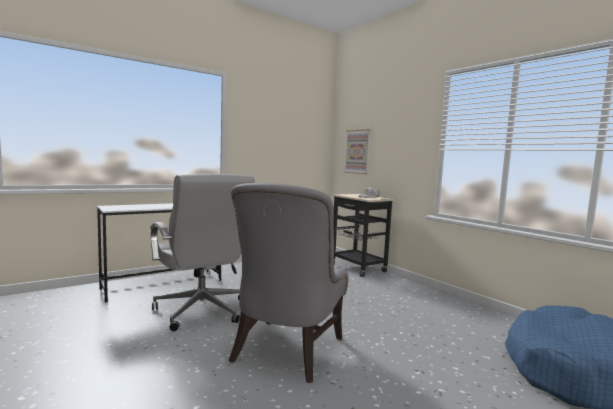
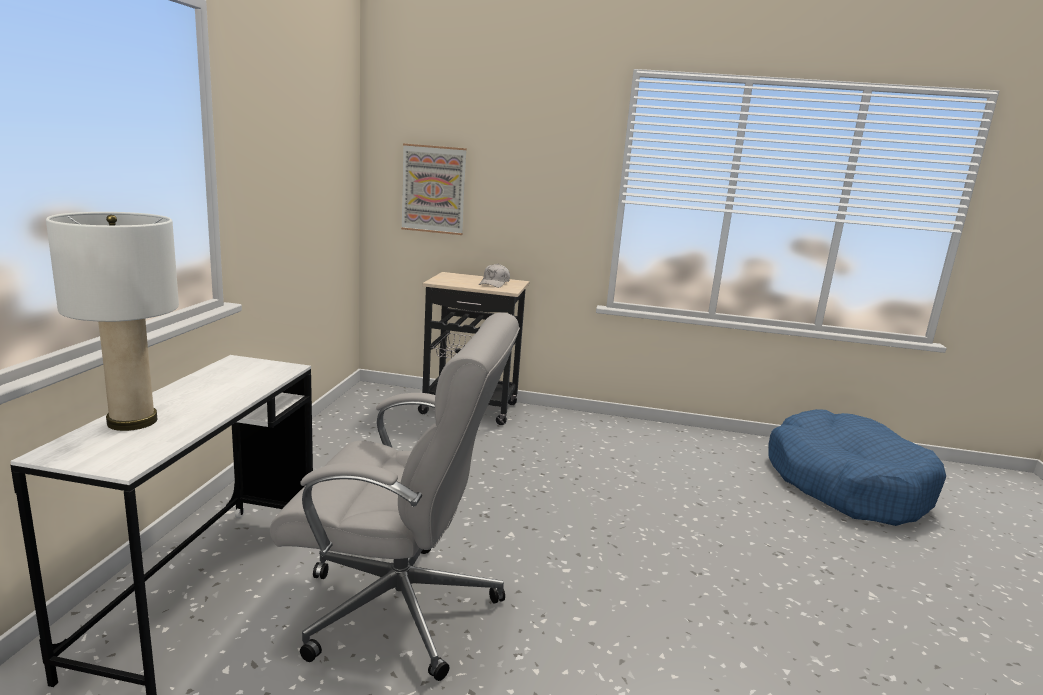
camera: 45 degrees left, 10 degrees up
grey chair [229,183,349,383] -> none
none -> white table lamp [46,212,179,431]

